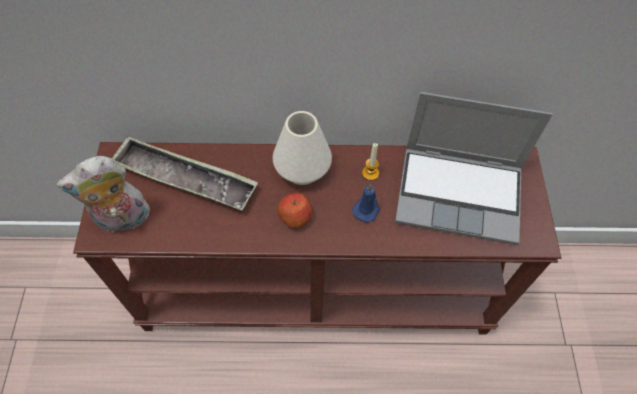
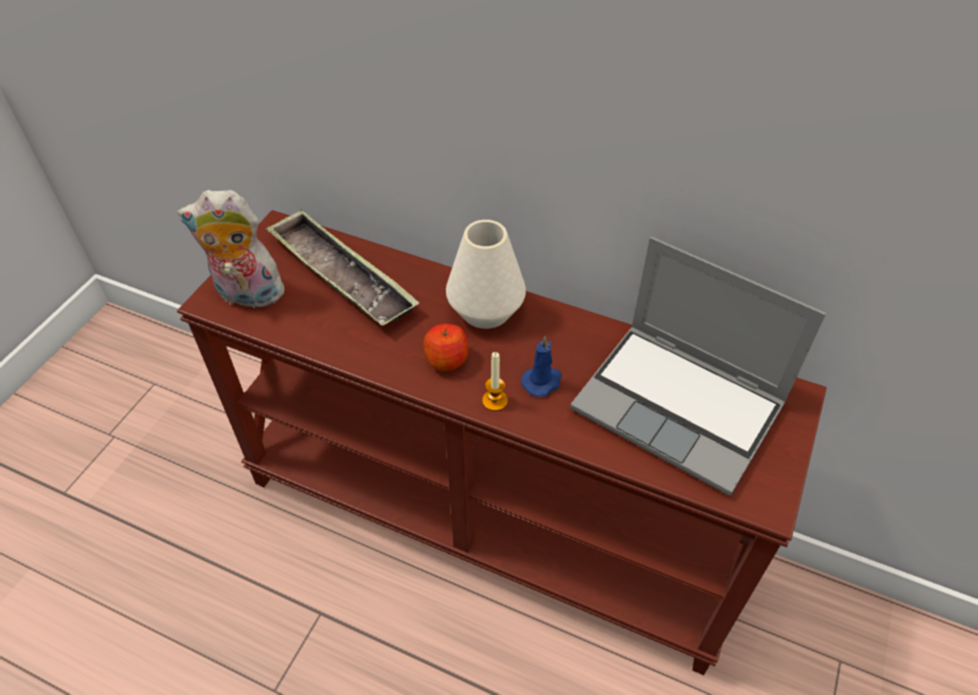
camera: 25 degrees right, 10 degrees down
candle [362,143,379,180] -> candle moved to [482,352,508,411]

